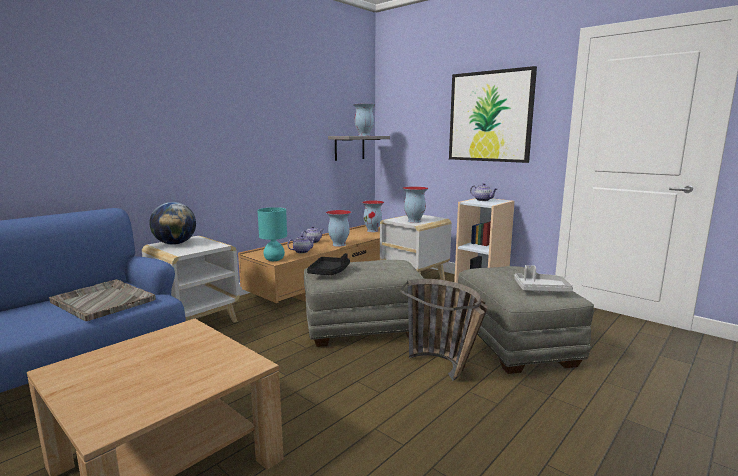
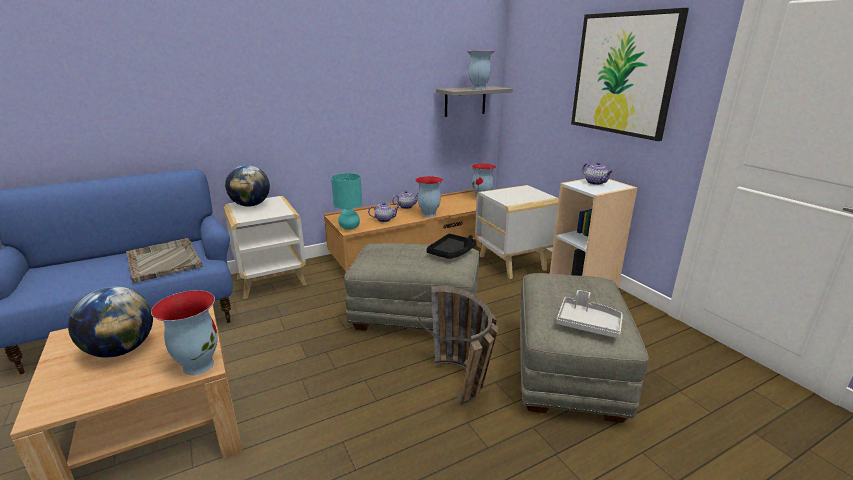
camera: 20 degrees right, 10 degrees up
black tray [307,253,350,275] -> black tray moved to [427,234,477,259]
vase [403,186,428,223] -> vase moved to [151,290,218,375]
none -> globe [68,286,153,357]

